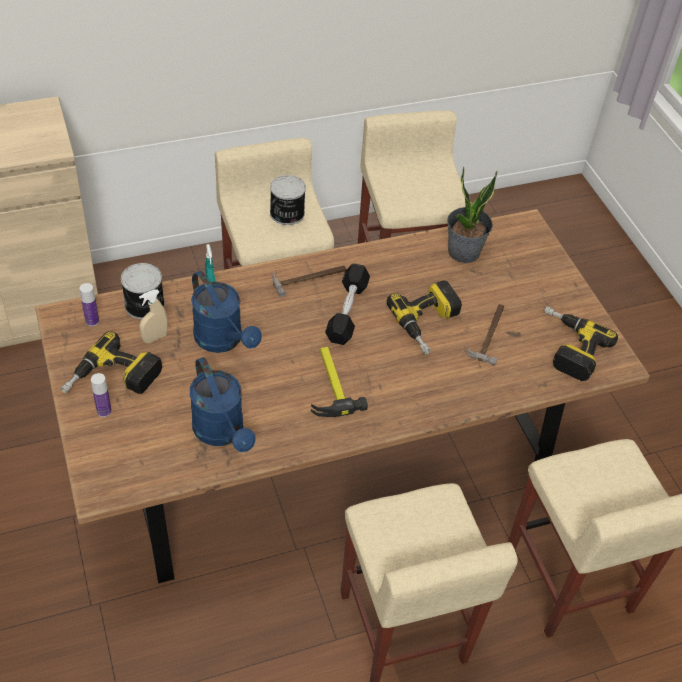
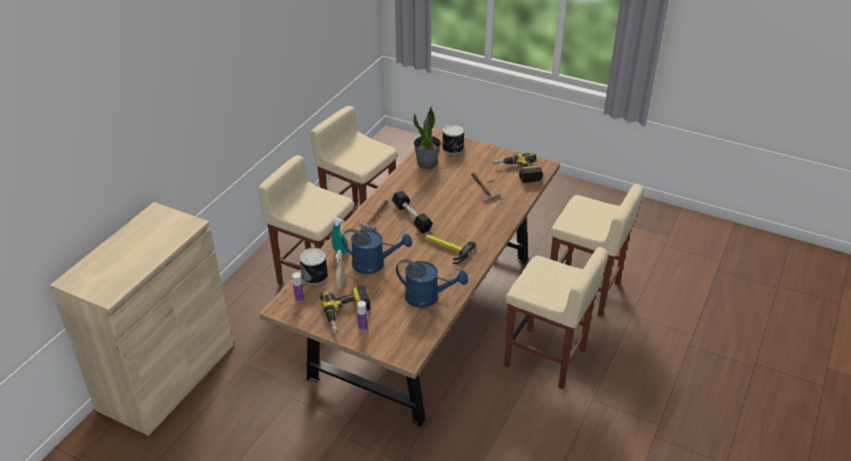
camera: 40 degrees left, 10 degrees down
can [270,175,306,225] -> can moved to [442,124,465,154]
power drill [387,280,462,355] -> none

